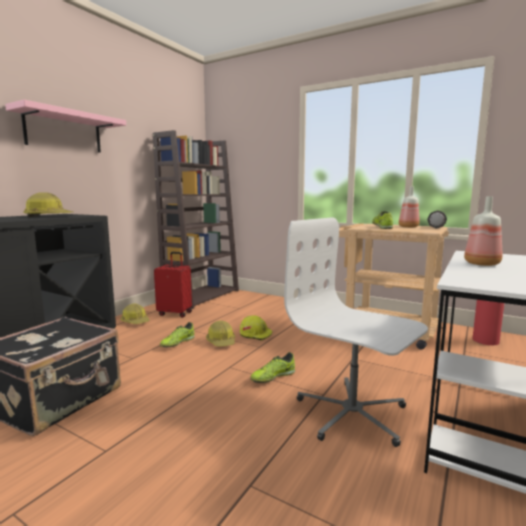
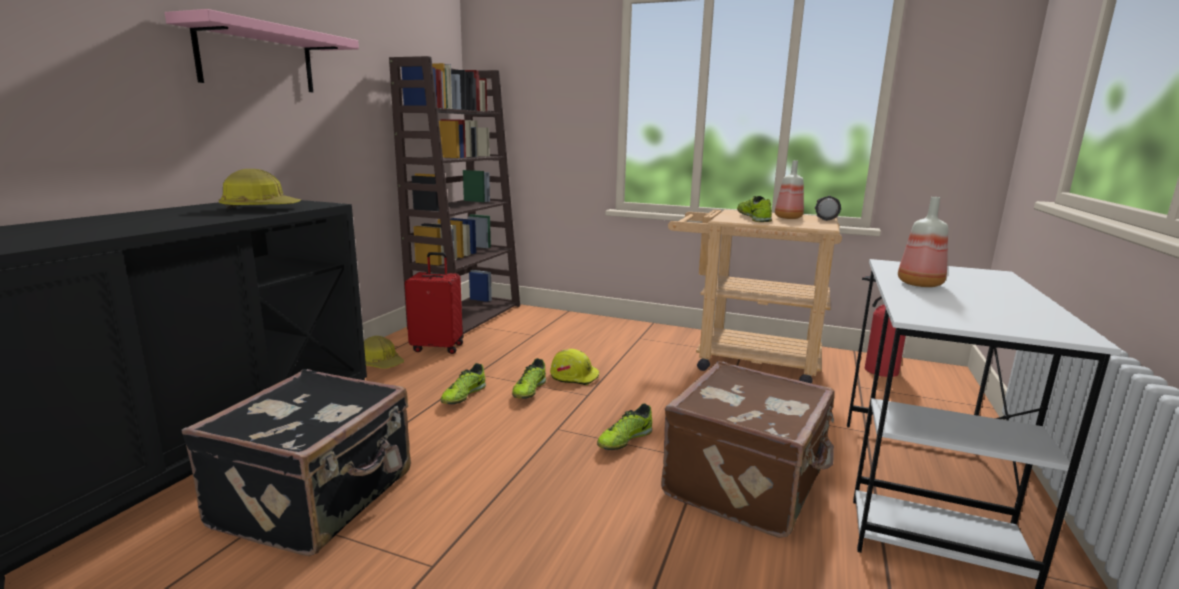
camera: 10 degrees left, 5 degrees up
hard hat [206,321,235,347] -> shoe [512,358,546,399]
white office chair [284,217,428,447] -> brown suitcase [661,361,835,538]

